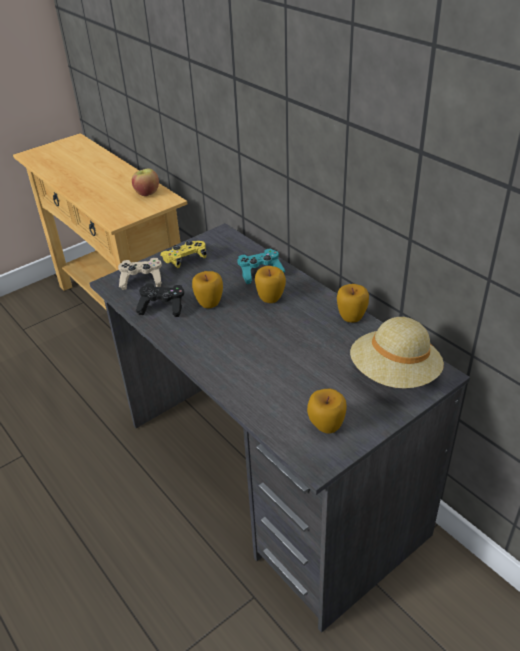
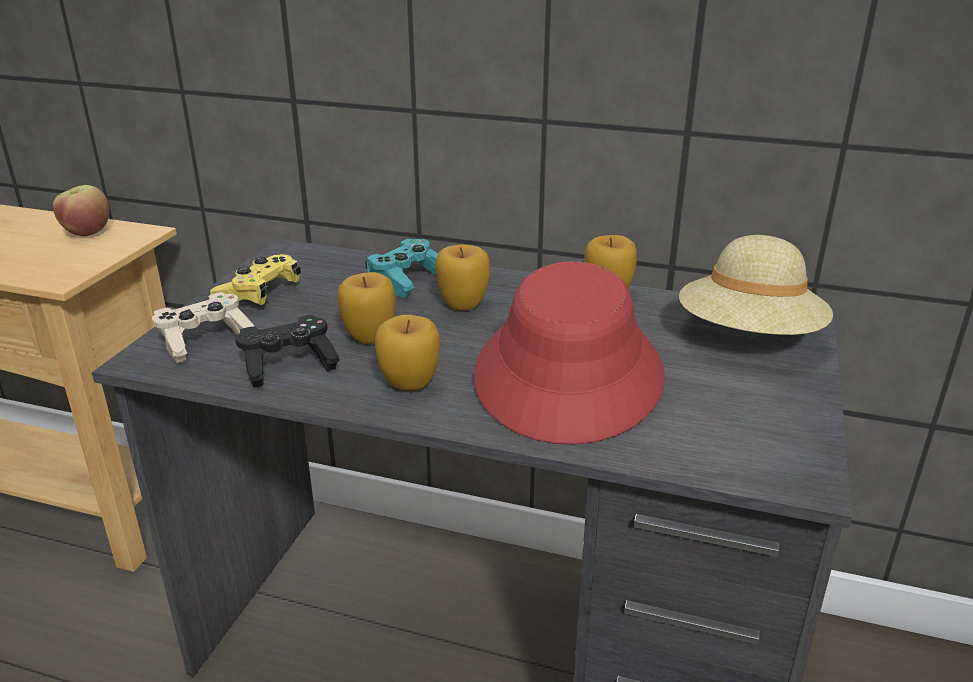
camera: 35 degrees left, 10 degrees down
apple [307,389,347,434] -> apple moved to [375,315,440,390]
none -> red hat [474,261,665,445]

